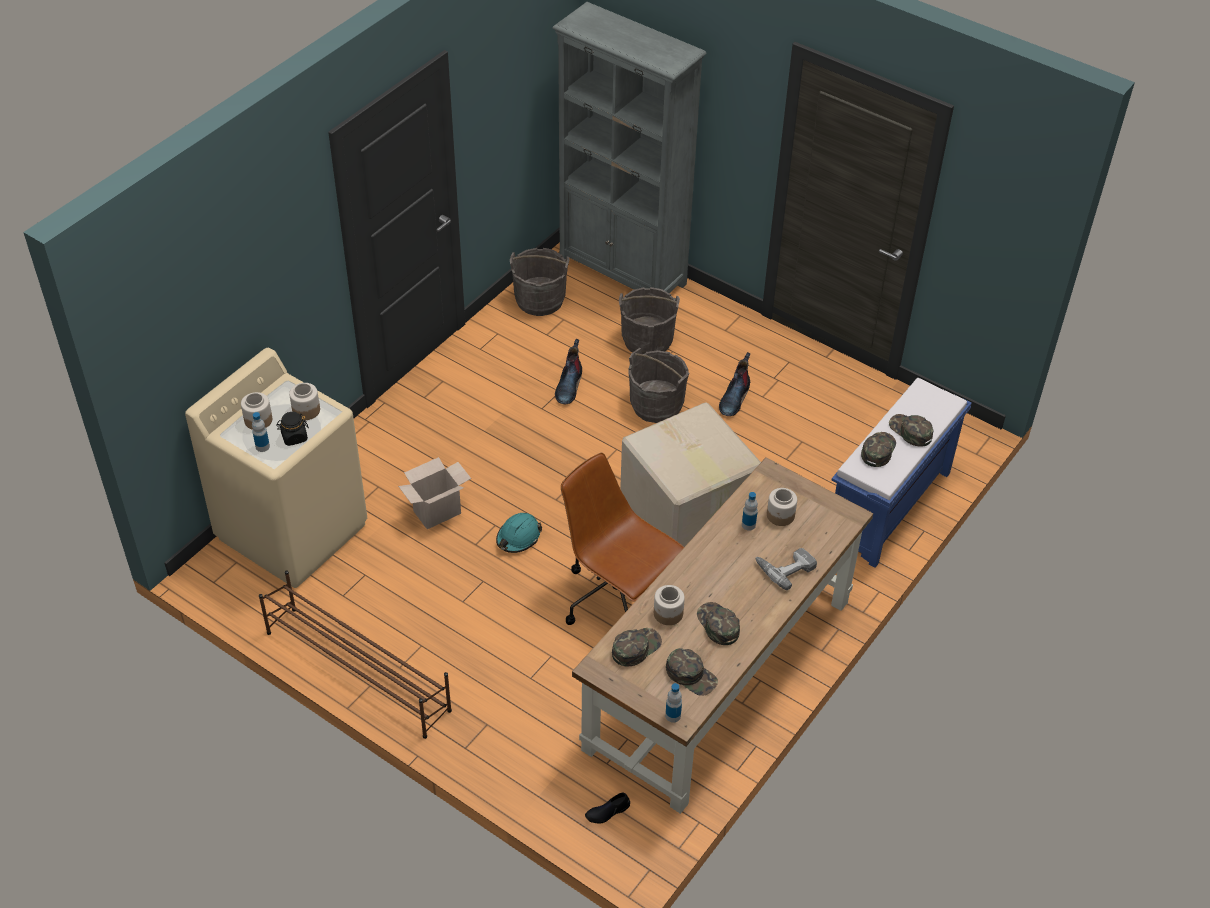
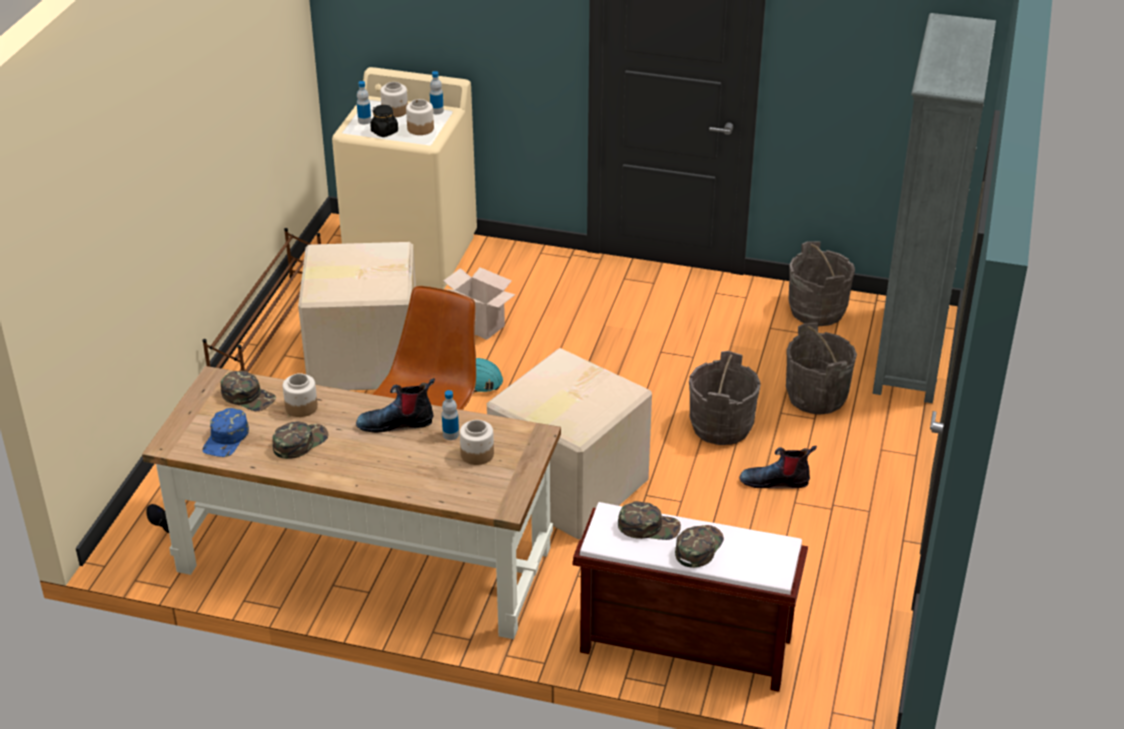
camera: 70 degrees right, 10 degrees down
boot [555,339,582,404] -> boot moved to [356,378,435,433]
bottle [665,683,682,723] -> bottle moved to [430,71,444,114]
green cap [666,648,718,696] -> blue cap [202,408,249,457]
power drill [756,548,817,590] -> none
blue bench [831,378,971,568] -> brown bench [573,502,808,692]
none -> cardboard box [298,242,416,390]

